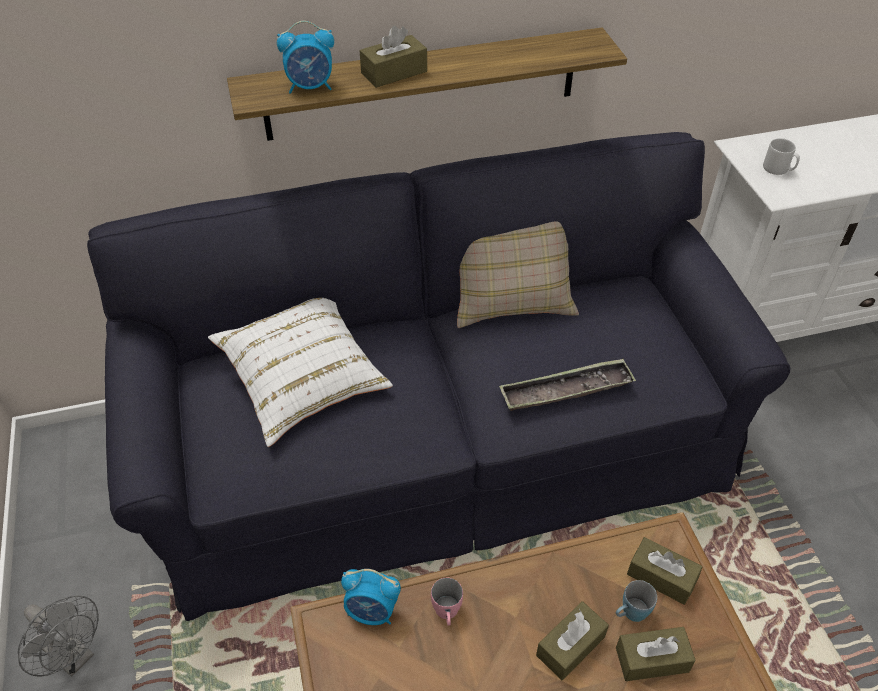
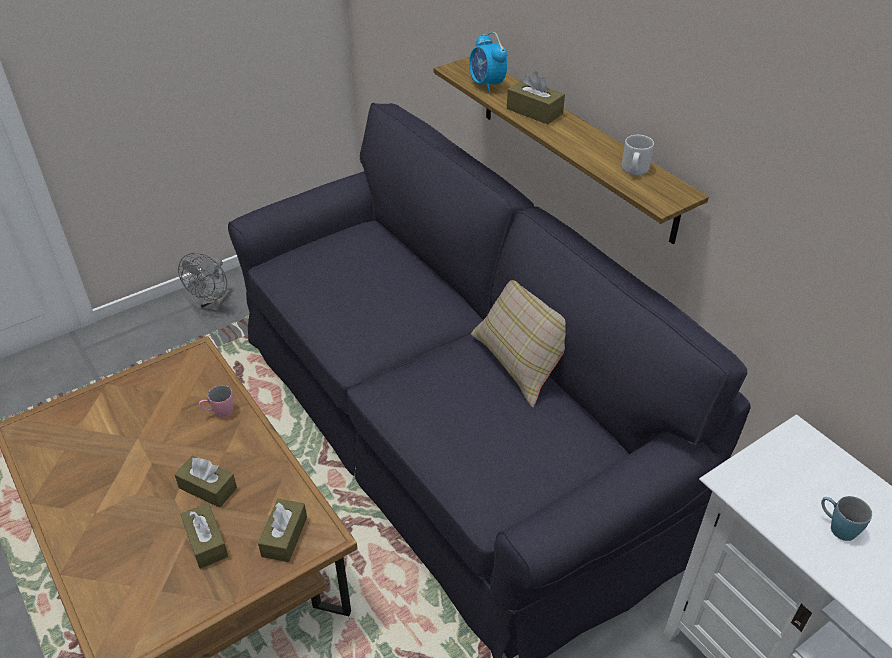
camera: 70 degrees right, 5 degrees down
white pillow [208,298,393,447] -> none
alarm clock [341,569,401,625] -> none
tray [499,358,636,411] -> none
blue mug [616,580,657,622] -> blue mug moved to [821,496,872,541]
grey mug [763,138,800,175] -> grey mug moved to [621,135,654,175]

